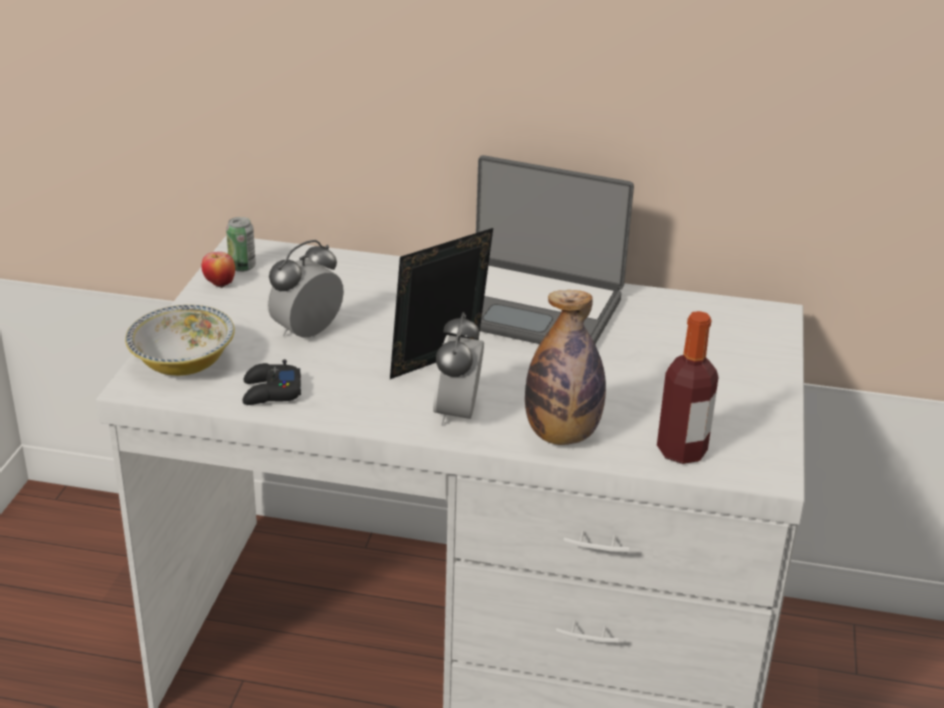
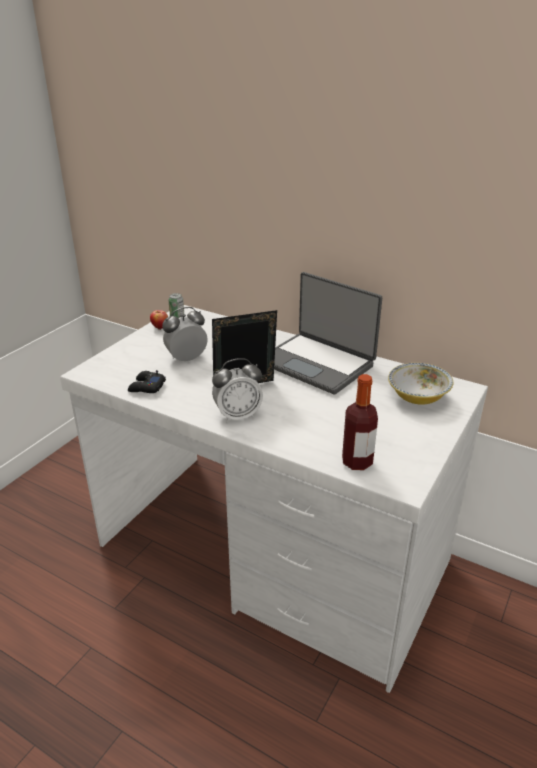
camera: 20 degrees right, 0 degrees up
bowl [125,305,235,376] -> bowl moved to [388,363,453,405]
alarm clock [433,312,484,426] -> alarm clock turned 135 degrees counterclockwise [212,358,263,423]
bottle [525,290,606,445] -> none

